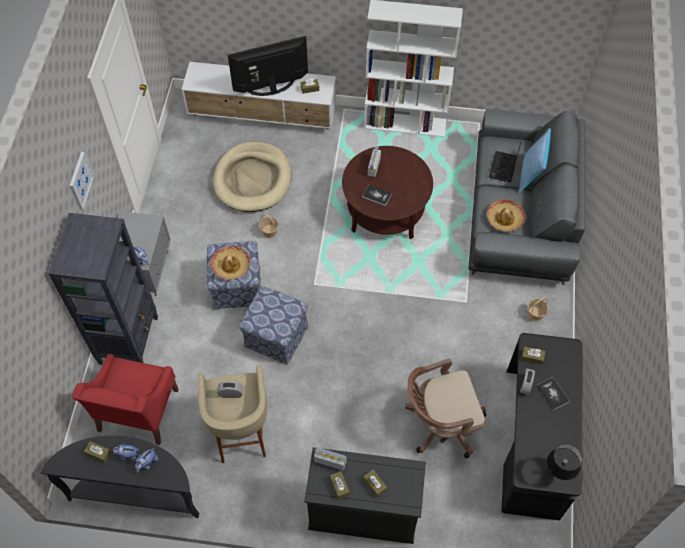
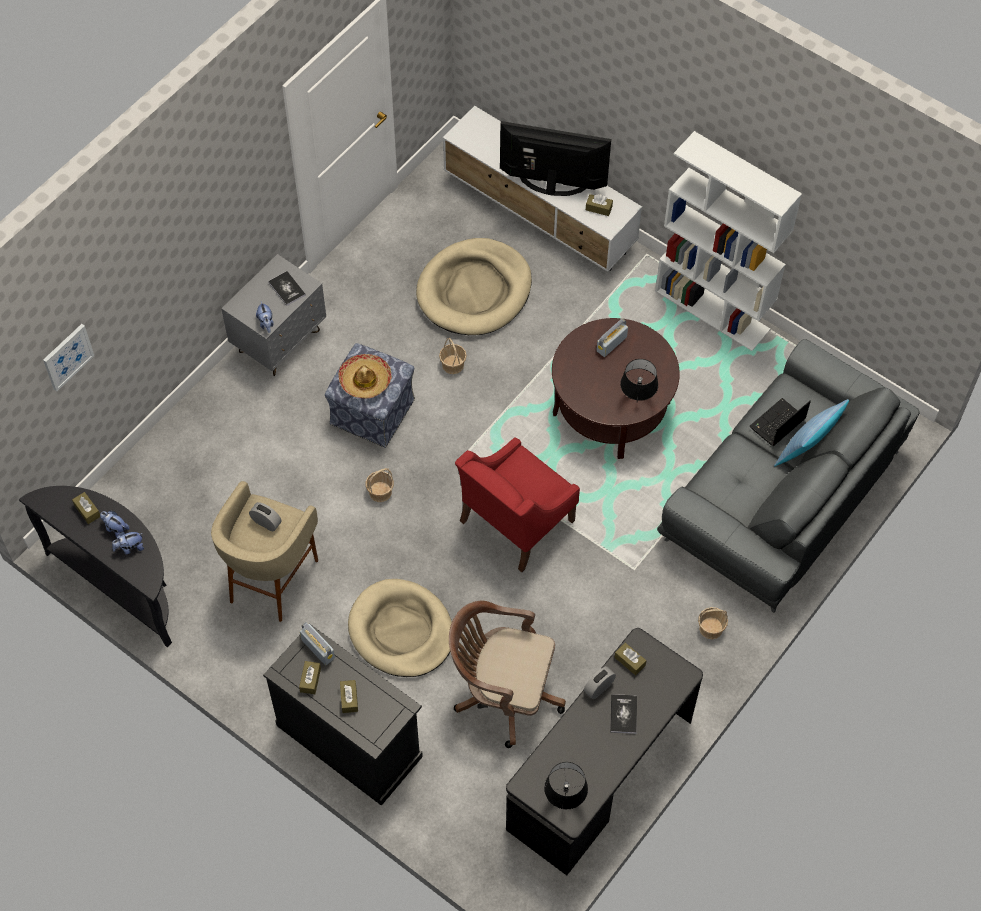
camera: 30 degrees right, 0 degrees up
black bookcase [48,213,158,365] -> none
picture [70,152,94,210] -> picture moved to [43,324,94,391]
red armchair [72,354,179,445] -> red armchair moved to [455,437,580,572]
ottoman [239,286,309,365] -> basket [366,468,394,502]
book [362,185,392,206] -> book moved to [268,271,306,306]
hat [487,199,526,232] -> none
none -> beige dog bed [348,579,452,677]
none -> black table lamp [620,359,658,401]

